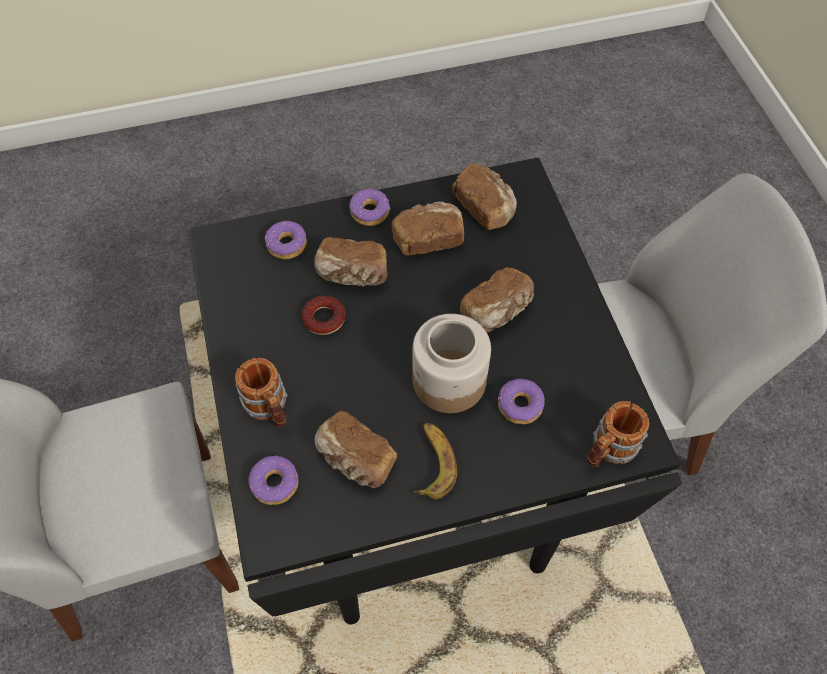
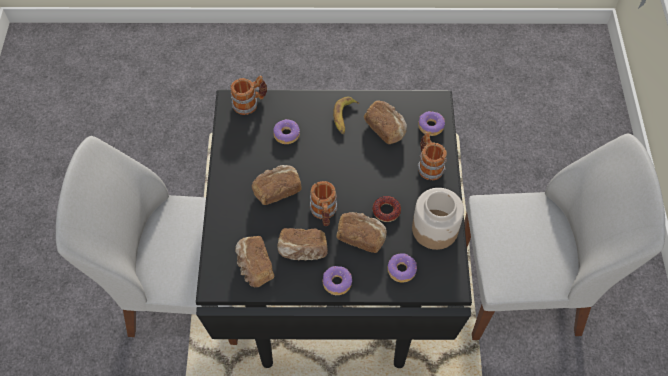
camera: 165 degrees left, 0 degrees up
jar [412,314,491,413] -> jar moved to [412,188,464,250]
none -> mug [310,181,337,226]

